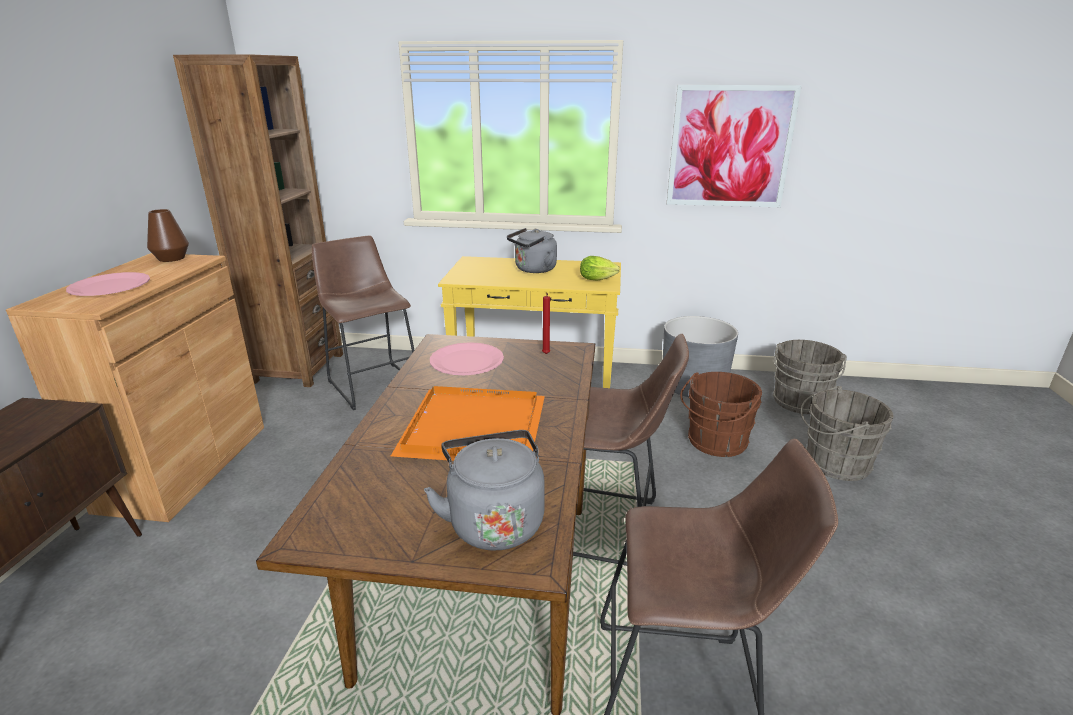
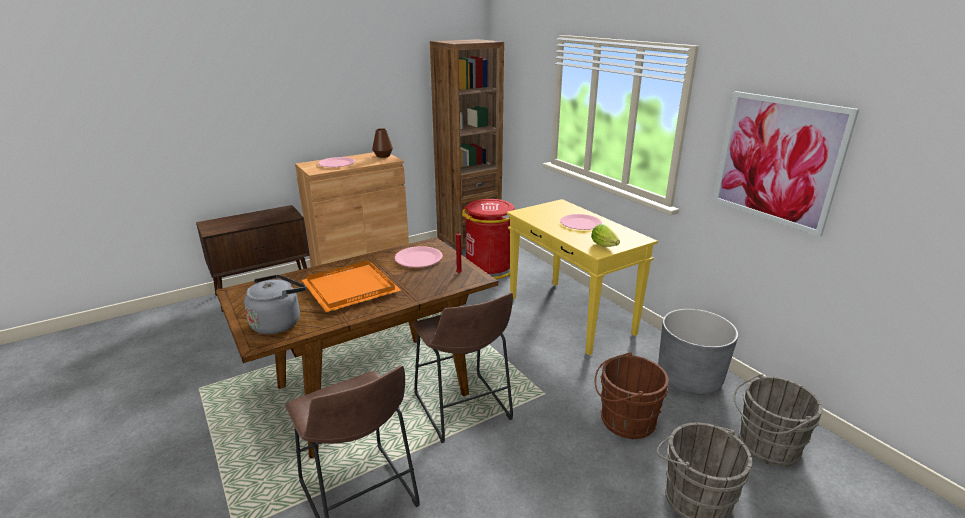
camera: 50 degrees right, 0 degrees up
brown stool [312,236,414,410] -> red trash can [462,199,515,279]
grey kettle [507,228,557,273] -> pink plate [560,214,602,230]

